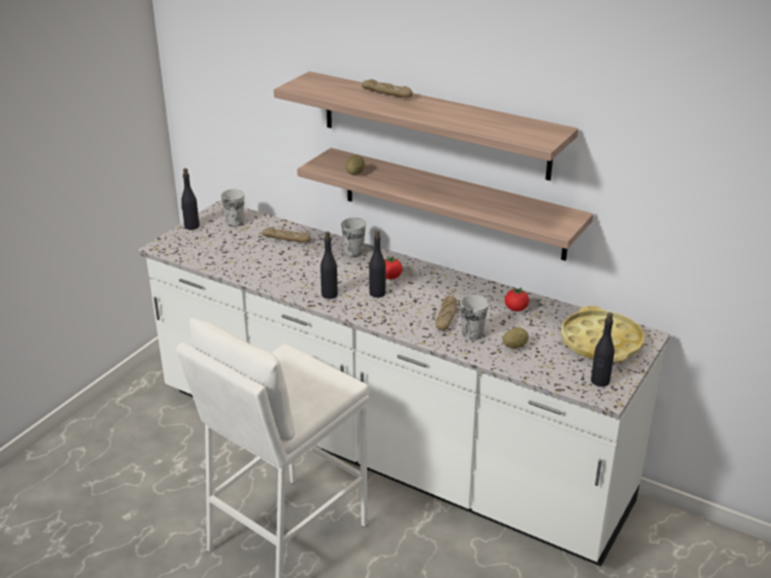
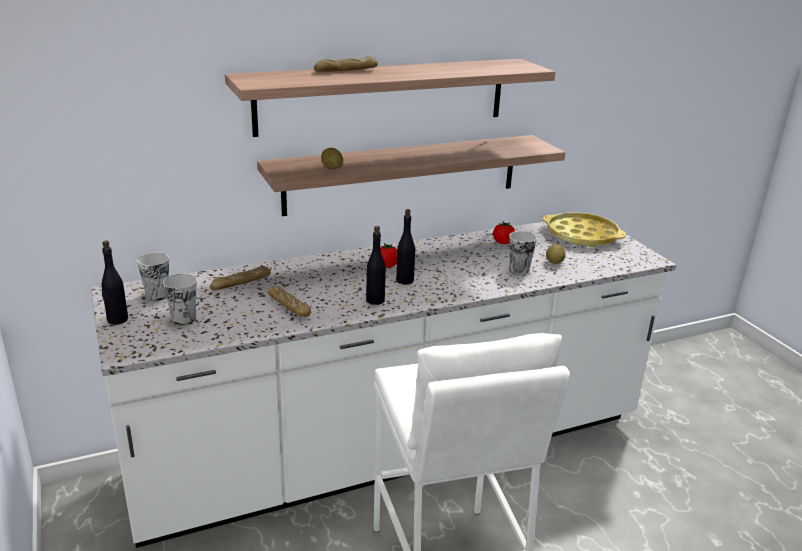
camera: 55 degrees left, 5 degrees down
cup [341,218,366,257] -> cup moved to [163,274,196,325]
bread [436,296,457,331] -> bread moved to [268,287,311,317]
black bottle [591,312,615,387] -> none

